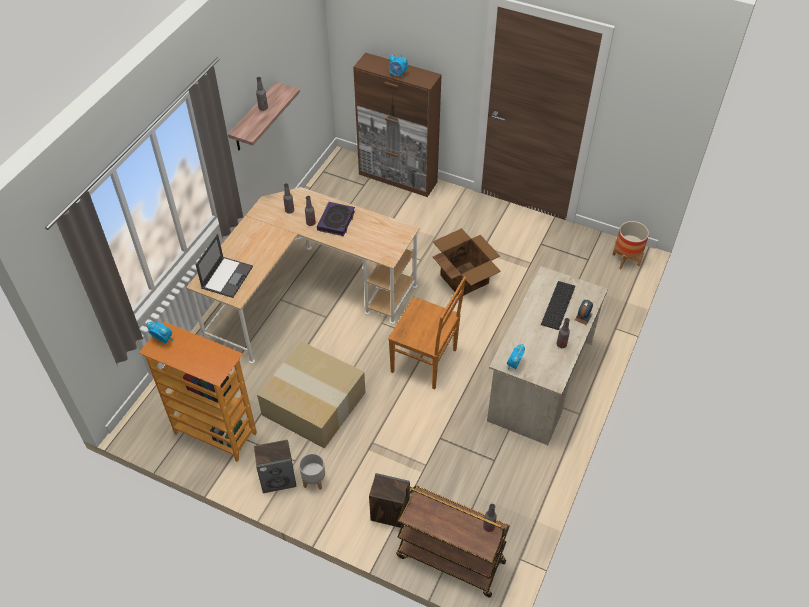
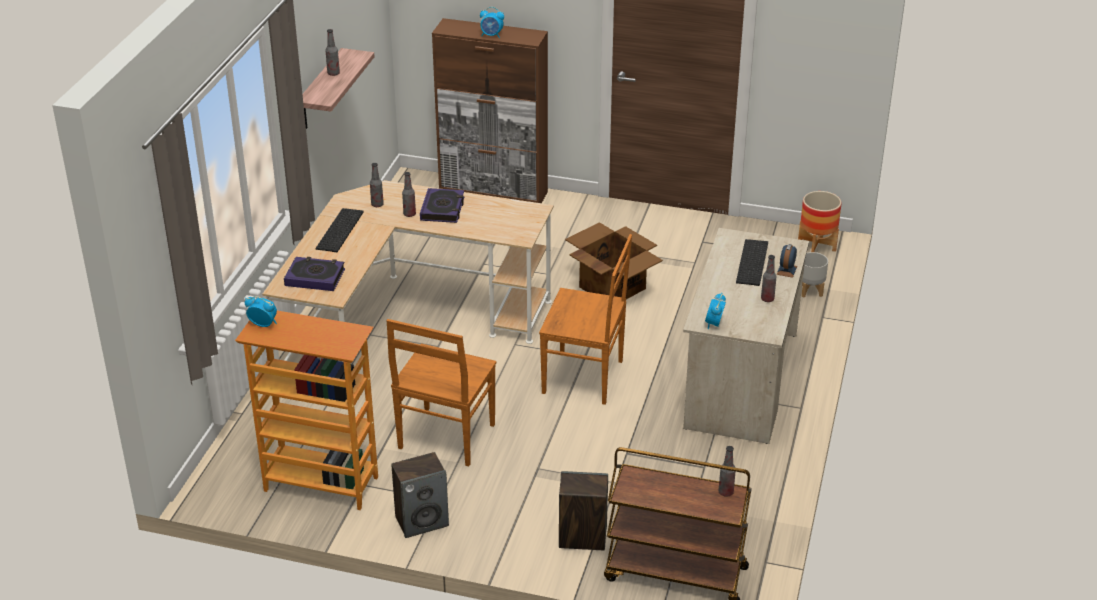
camera: 10 degrees left, 15 degrees down
laptop [196,234,253,298] -> book [284,257,345,291]
cardboard box [257,341,366,449] -> brown chair [386,319,496,466]
grey planter [299,453,325,490] -> grey planter moved to [802,252,828,297]
none -> keyboard [316,208,363,252]

